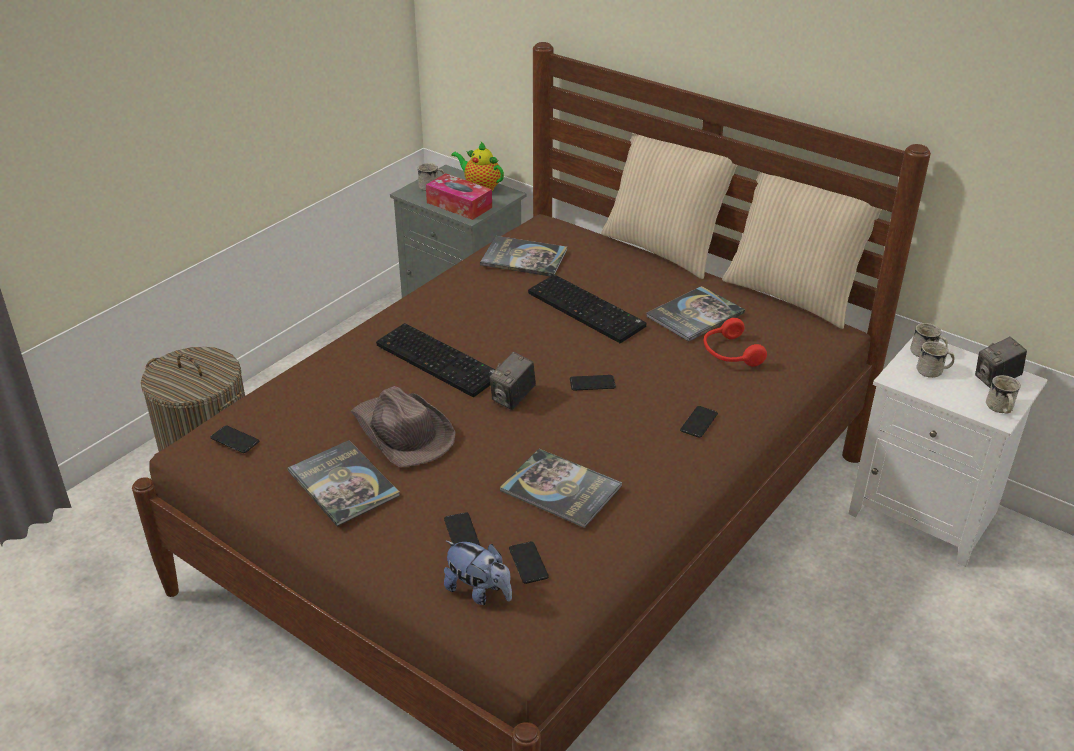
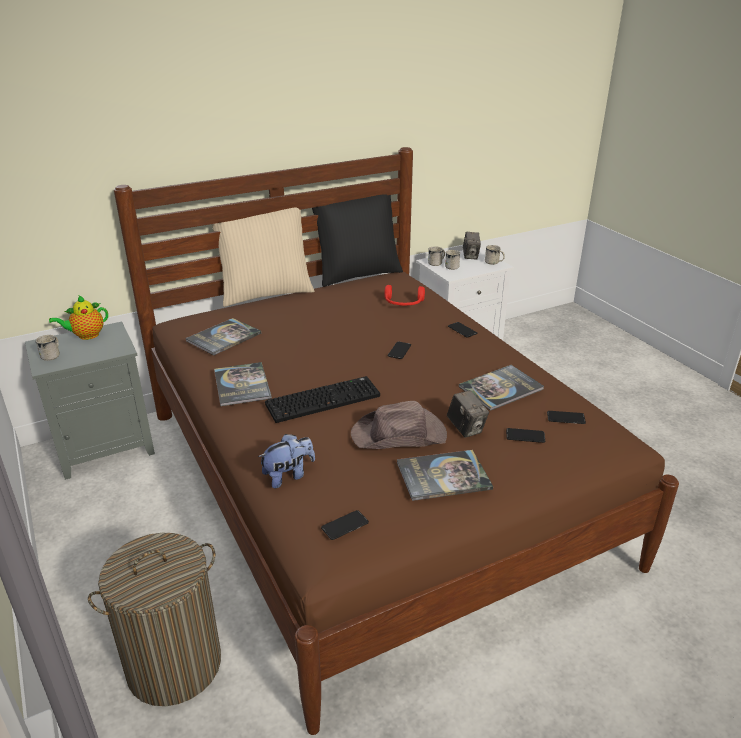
camera: 65 degrees left, 5 degrees down
tissue box [426,173,492,220] -> none
plush toy [444,541,512,605] -> plush toy moved to [258,434,315,488]
camera [489,352,536,410] -> camera moved to [447,390,489,438]
keyboard [528,275,646,343] -> none
book [646,286,745,341] -> book moved to [214,362,272,406]
beige pillow [722,172,882,329] -> black pillow [312,194,403,287]

